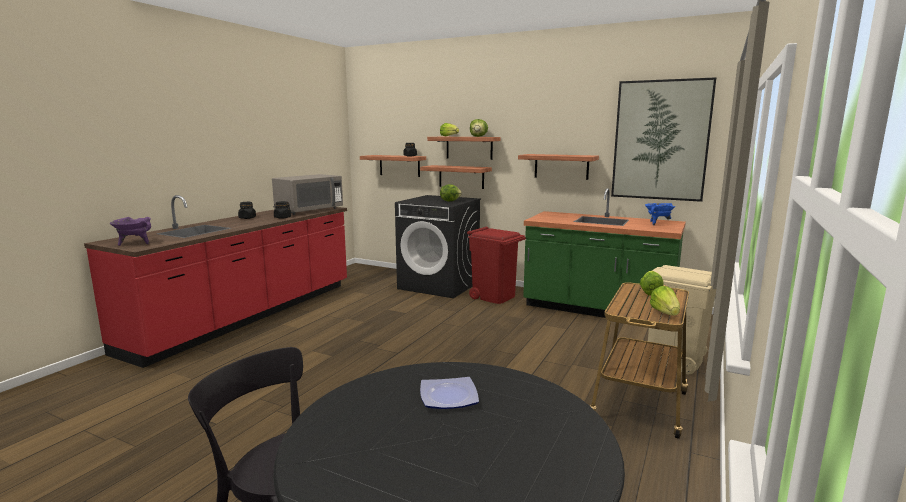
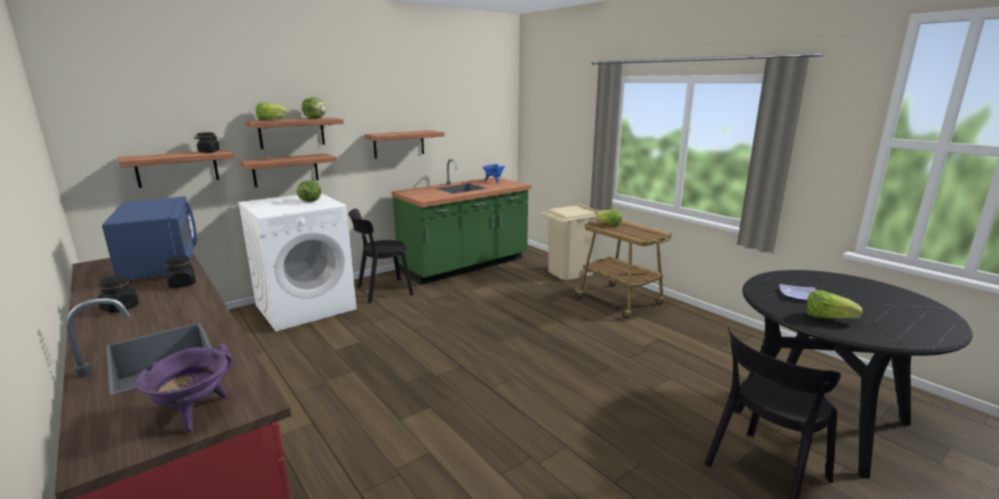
camera: 65 degrees left, 5 degrees up
grey microwave [272,174,343,215] -> blue microwave [102,196,197,282]
black washing machine [395,195,481,298] -> white washing machine [238,193,357,331]
red trash can [467,227,525,304] -> black chair [348,208,413,303]
picture [611,77,716,202] -> none
lettuce [650,286,680,316] -> lettuce moved to [806,290,863,319]

